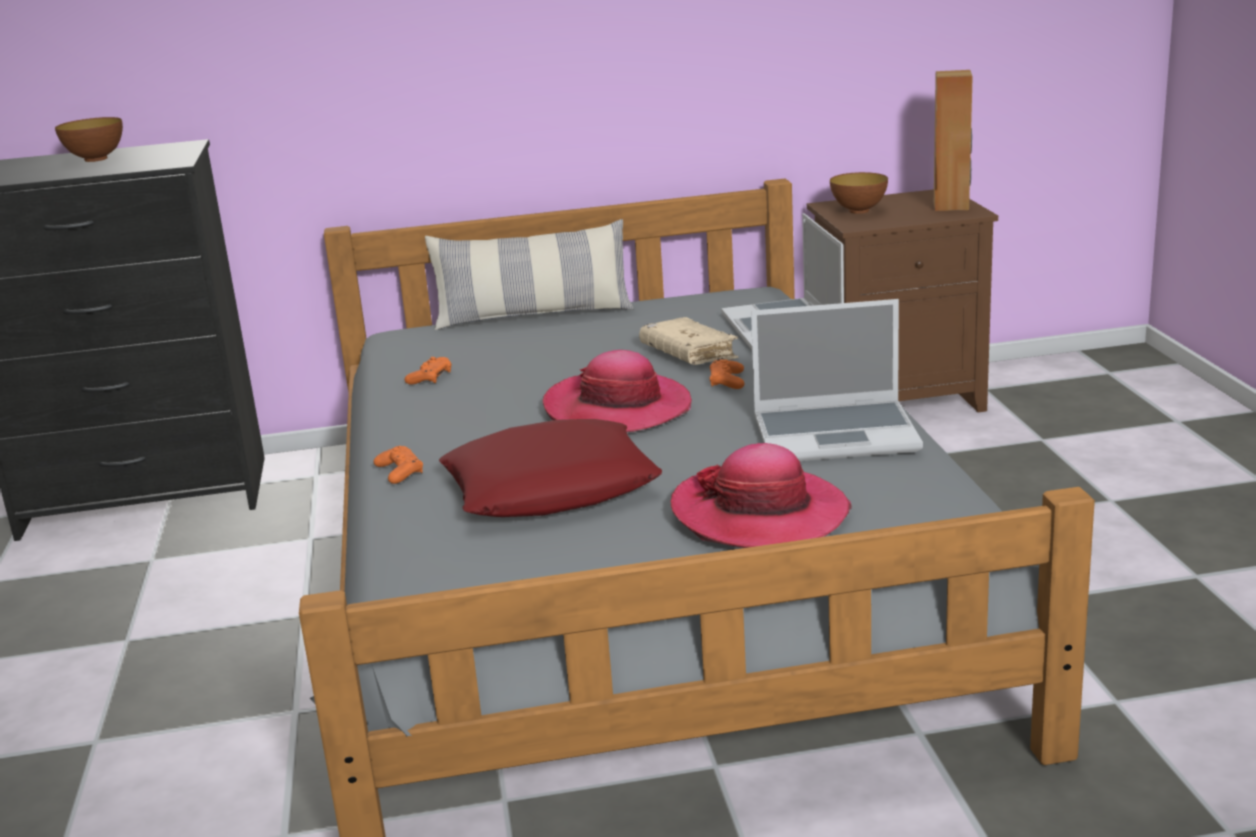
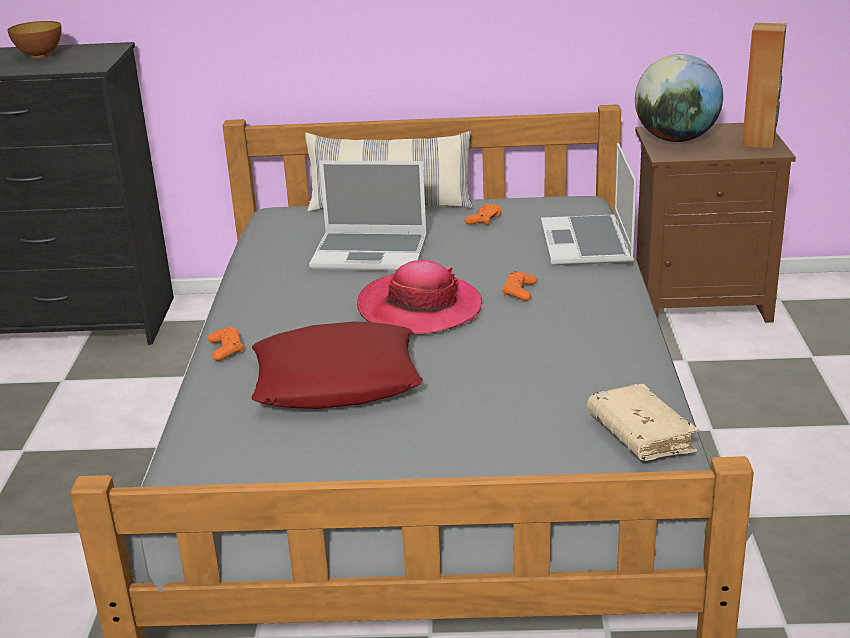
camera: 10 degrees right, 5 degrees up
orange game controller [404,357,451,384] -> orange game controller moved to [465,204,502,225]
beige book [639,317,739,365] -> beige book moved to [587,383,699,461]
hat [670,443,852,548] -> none
laptop [751,299,923,461] -> laptop moved to [309,161,427,271]
bowl [830,172,888,214] -> globe [635,54,723,142]

